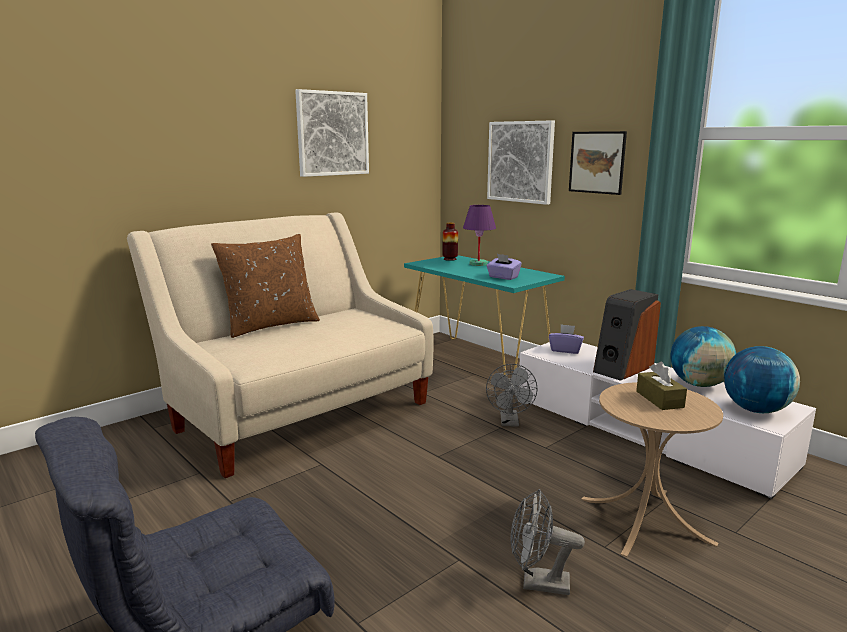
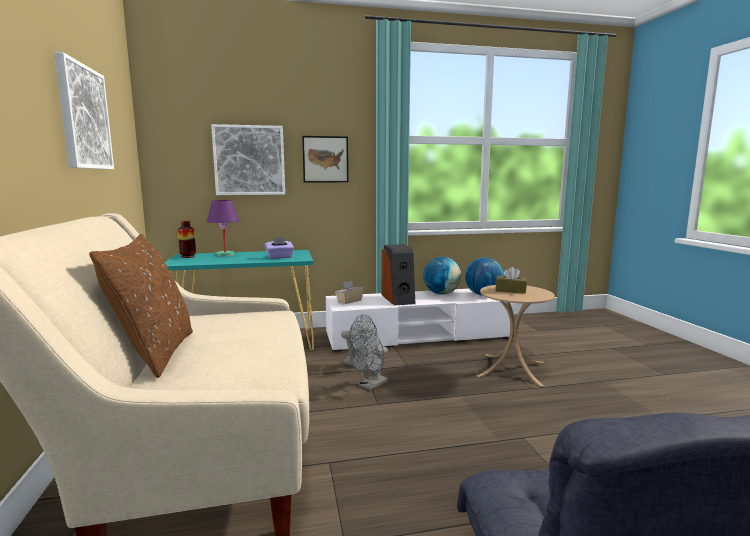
camera: 60 degrees left, 5 degrees down
grey fan [511,489,585,595] -> grey fan moved to [350,330,388,390]
purple tissue box [549,324,584,354] -> beige tissue box [335,281,364,304]

